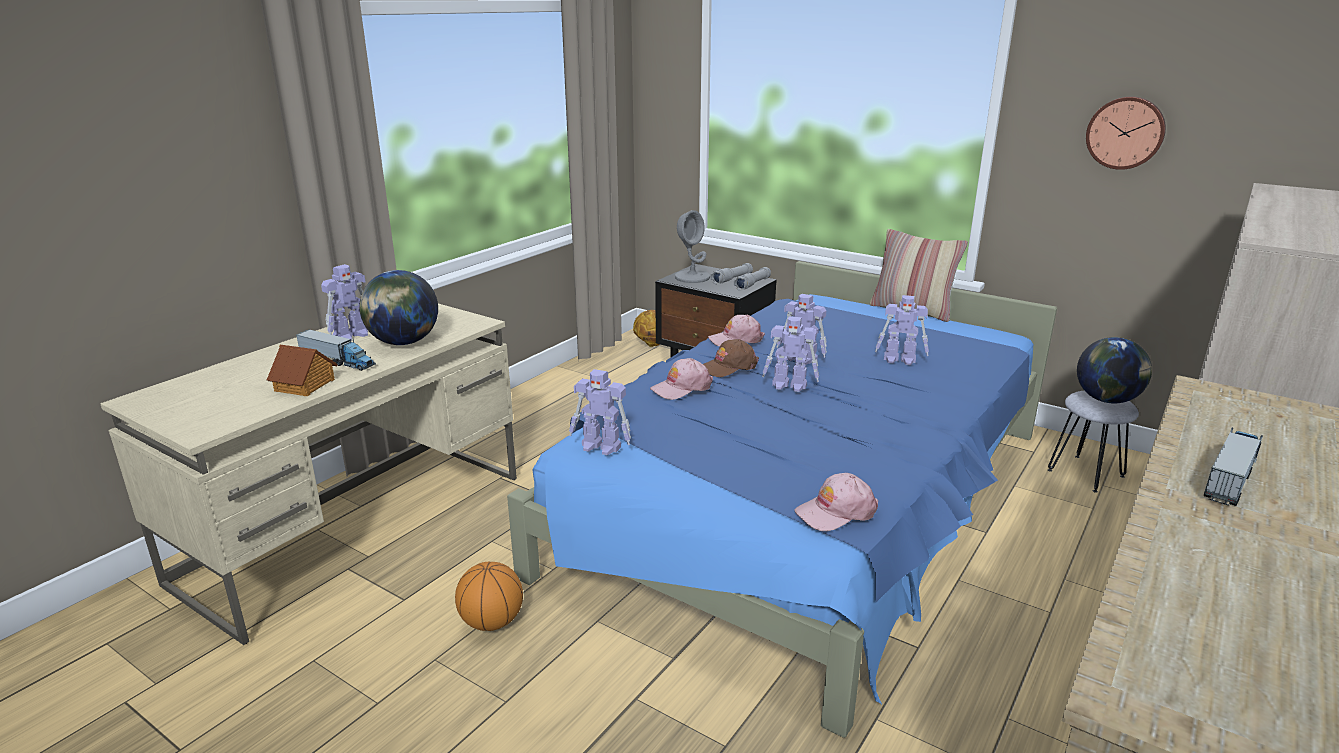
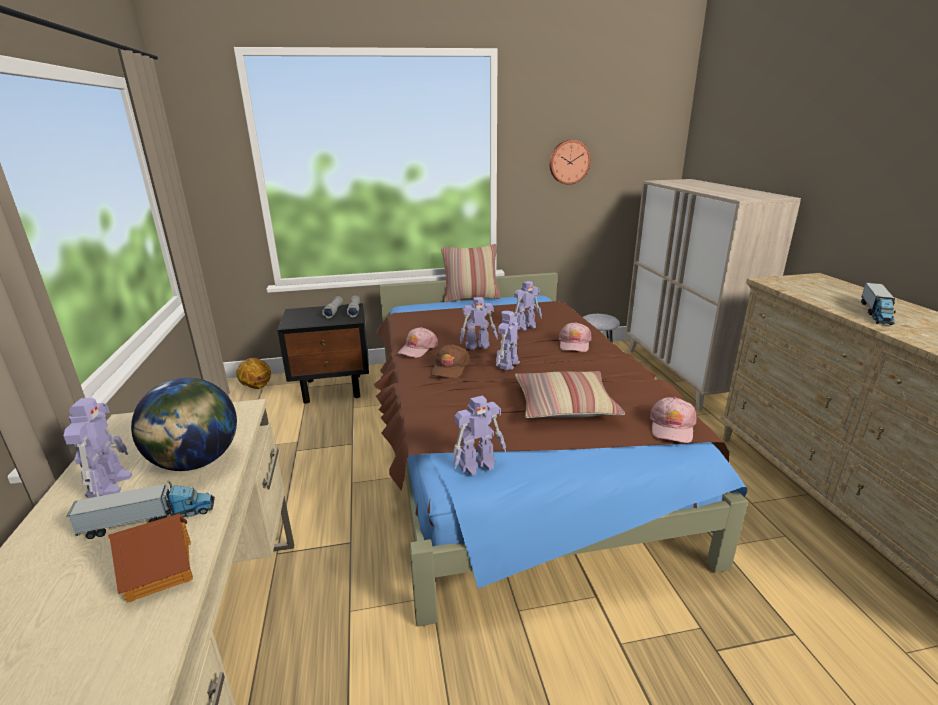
camera: 45 degrees left, 0 degrees up
basketball [455,562,523,631] -> none
blue bed [507,261,1057,738] -> brown bed [374,272,748,627]
pink cap [650,358,713,400] -> pink cap moved to [559,322,591,352]
grey table lamp [675,210,710,283] -> none
toy robot [762,316,819,392] -> toy robot turned 150 degrees clockwise [496,311,520,370]
globe [1077,337,1152,403] -> none
toy truck [1204,427,1263,506] -> toy truck turned 150 degrees counterclockwise [861,282,896,325]
none -> pillow [515,371,625,418]

